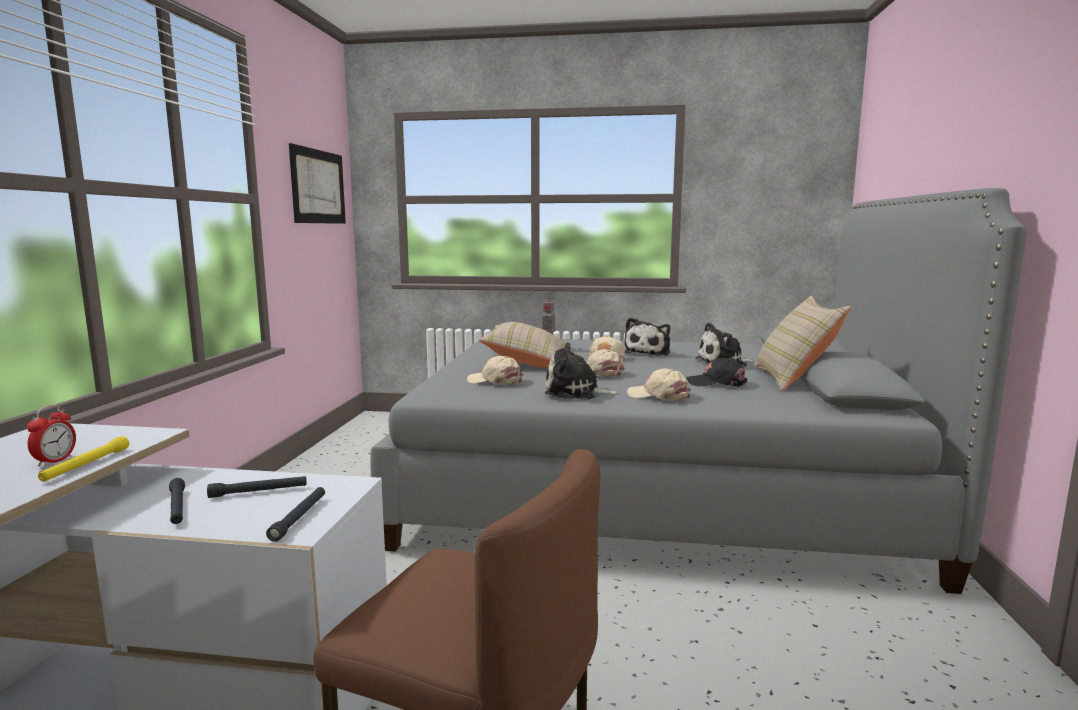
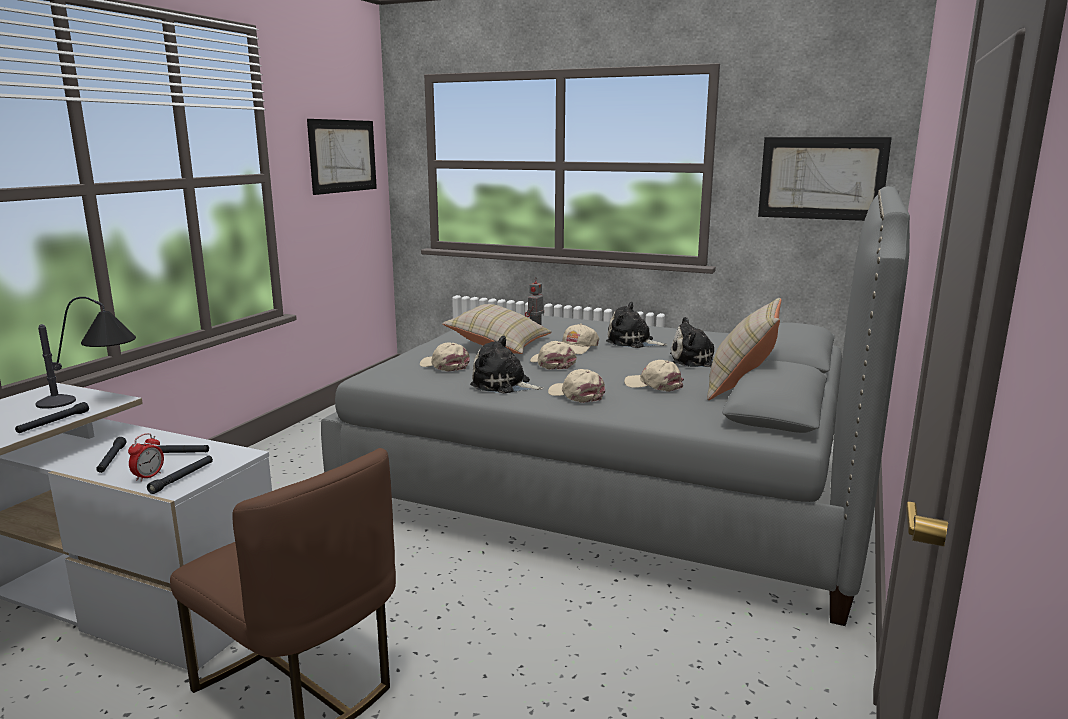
camera: 15 degrees right, 5 degrees up
alarm clock [27,405,76,467] -> alarm clock moved to [128,433,164,482]
yellow flashlight [38,436,129,482] -> black flashlight [15,402,89,433]
plush toy [624,317,671,356] -> plush toy turned 75 degrees clockwise [606,302,668,348]
black cap [687,358,747,387] -> beige cap [624,360,684,392]
none -> table lamp [35,297,136,408]
none -> picture [758,137,892,221]

